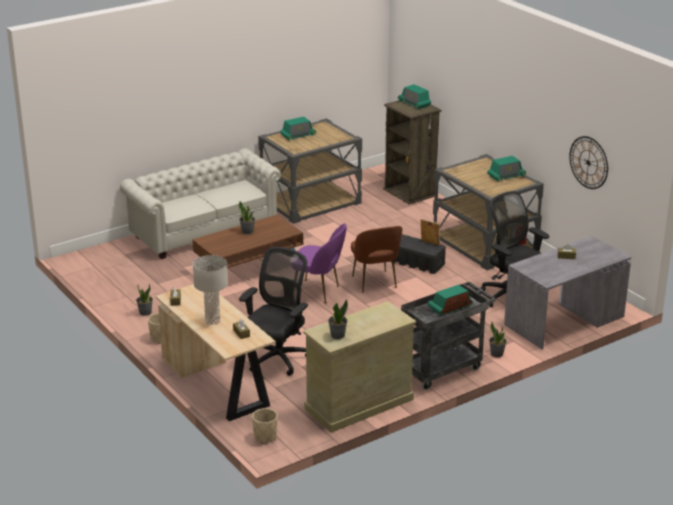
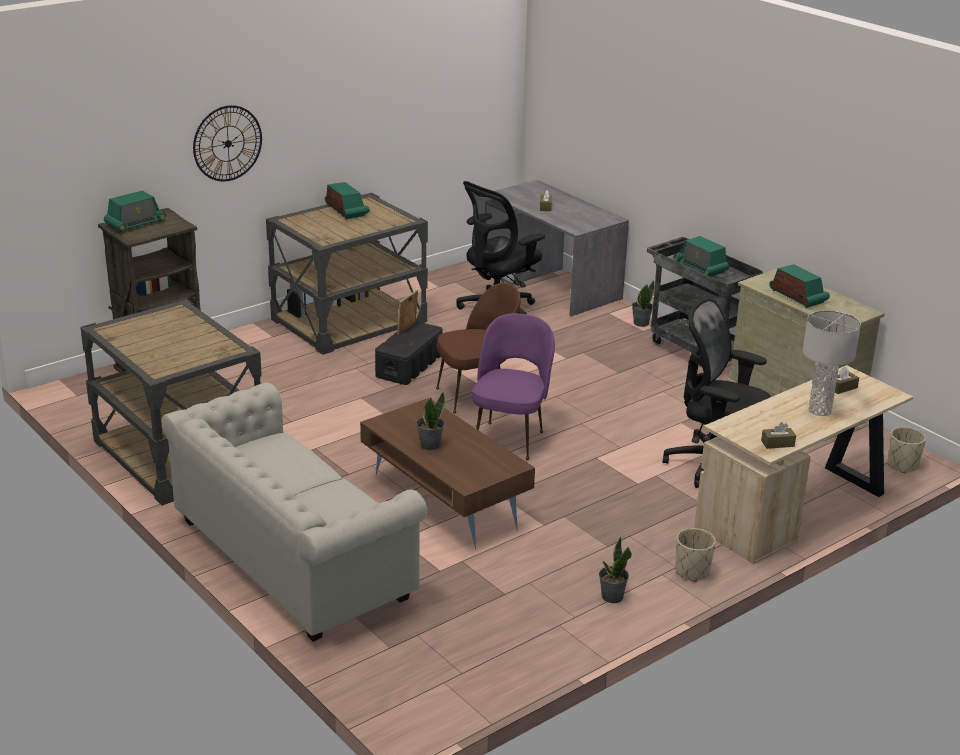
camera: 95 degrees left, 0 degrees up
radio [280,117,316,141] -> radio moved to [769,264,830,308]
potted plant [328,300,348,339] -> none
wall clock [569,136,608,189] -> wall clock moved to [193,105,262,181]

